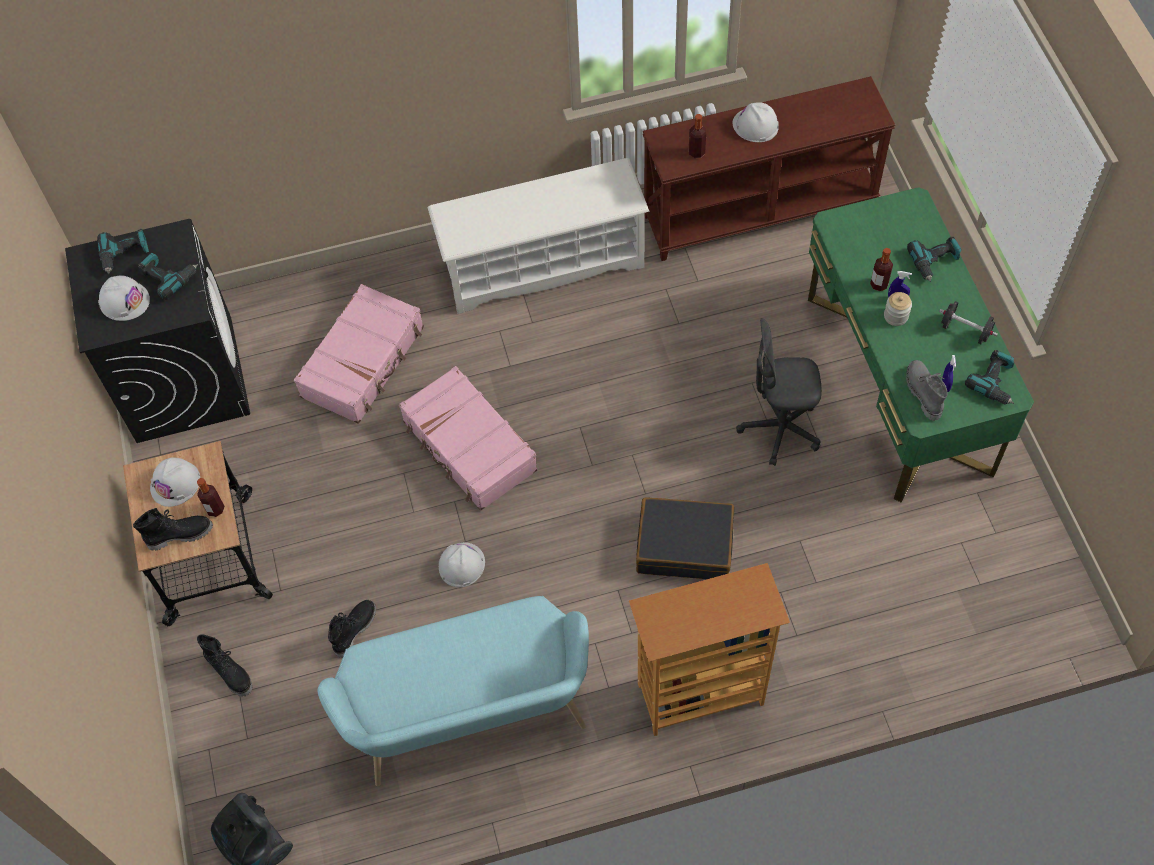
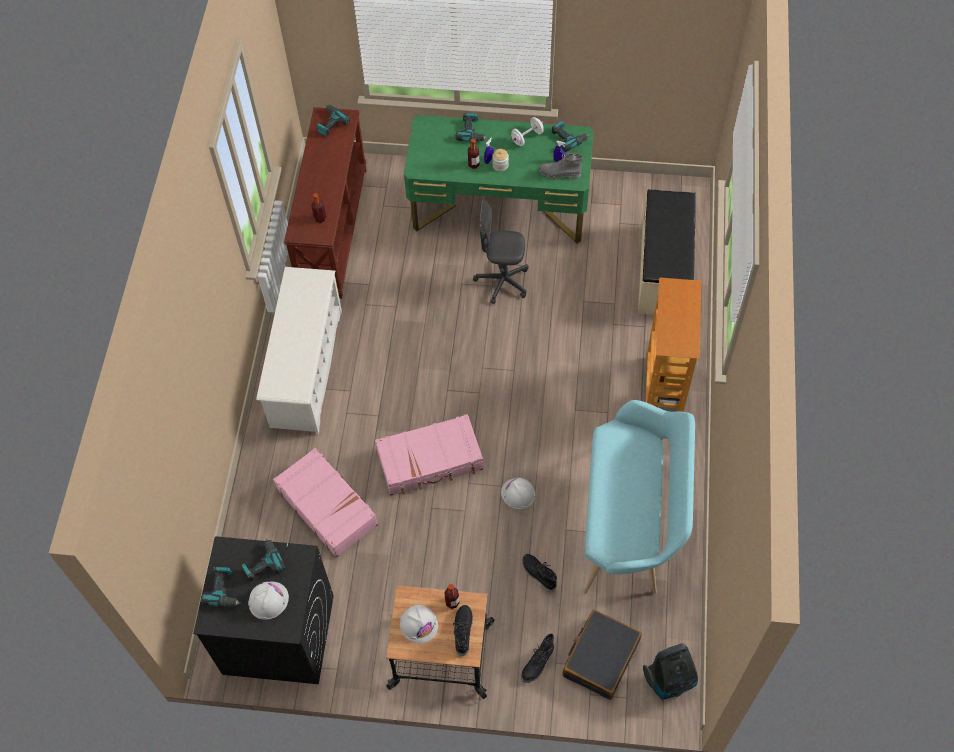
camera: 70 degrees left, 0 degrees up
black boot [197,634,252,697] -> black boot turned 150 degrees clockwise [521,634,554,683]
black suitcase [636,497,734,579] -> black suitcase moved to [562,610,642,700]
white hard hat [732,102,779,142] -> none
grey office chair [736,318,822,466] -> grey office chair turned 75 degrees clockwise [473,199,529,304]
black dumbbell [939,301,998,344] -> white dumbbell [511,117,544,146]
none -> power drill [316,105,350,137]
none -> beige bench [638,189,696,315]

